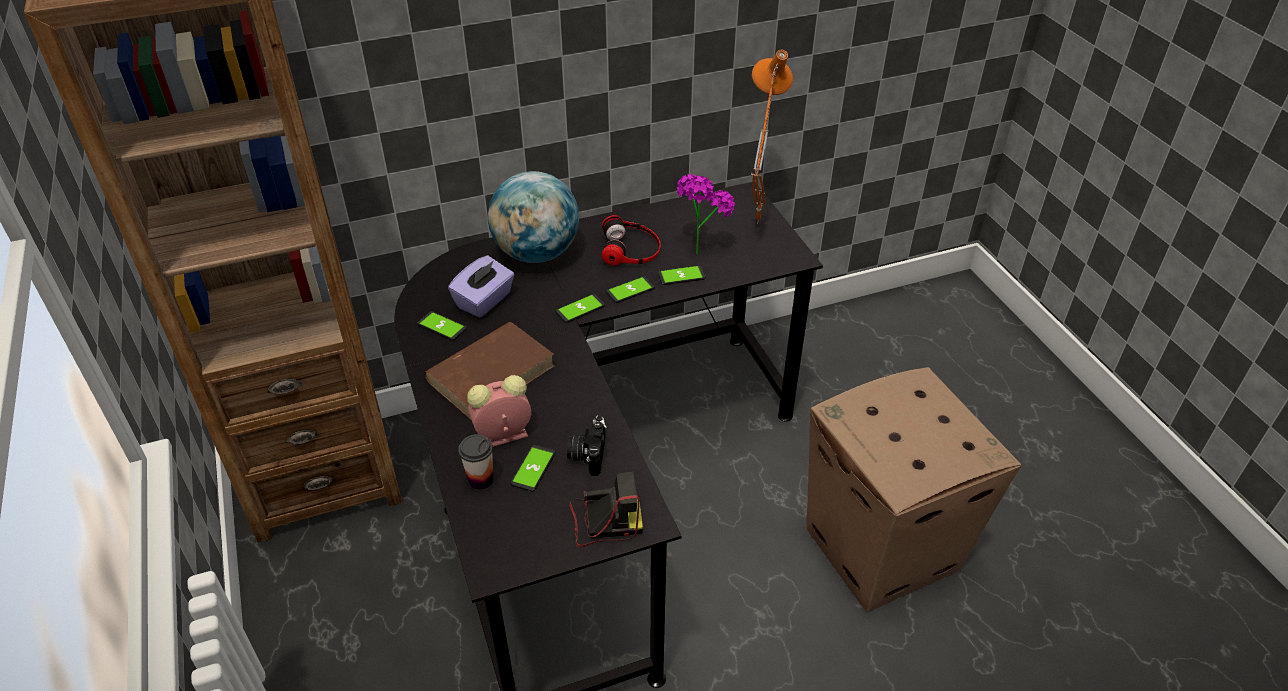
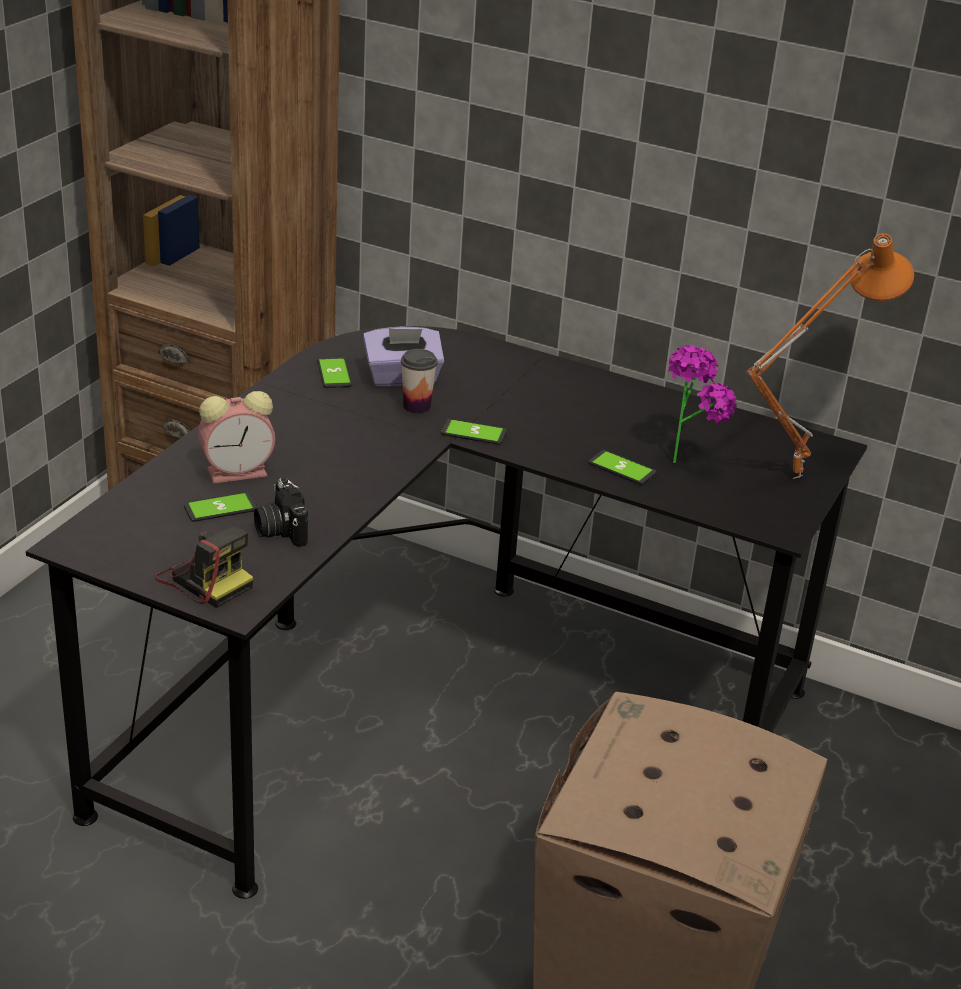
camera: 45 degrees right, 10 degrees down
brown book [424,322,555,419] -> none
cup [458,434,493,490] -> cup moved to [401,349,437,414]
alarm clock [467,375,532,447] -> alarm clock turned 135 degrees clockwise [198,391,275,484]
globe [488,171,579,263] -> none
camera [567,415,607,476] -> camera turned 75 degrees counterclockwise [254,477,308,547]
headphones [602,215,661,266] -> none
phone [606,276,655,303] -> none

